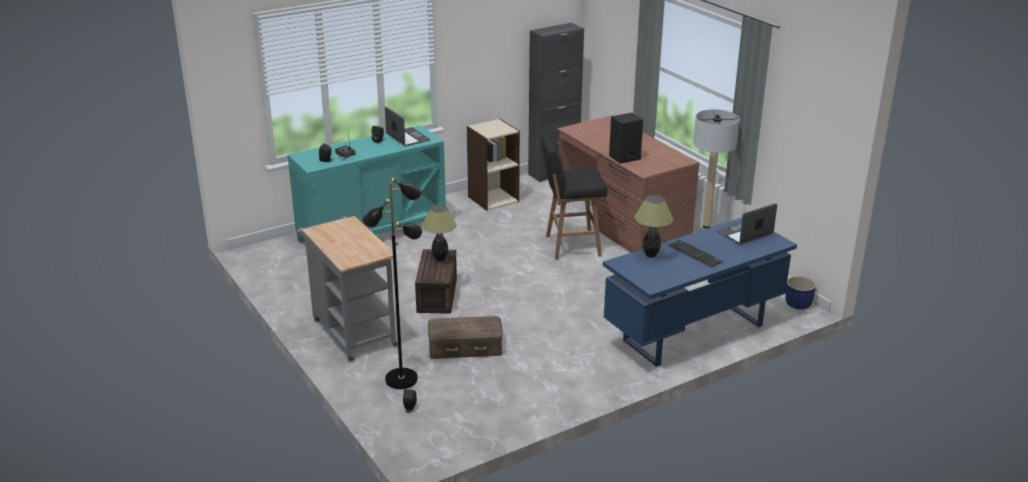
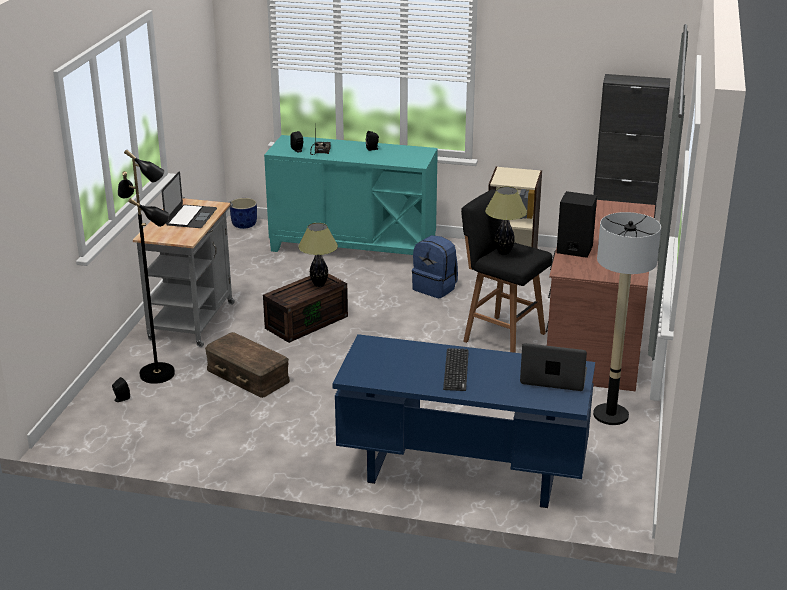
camera: 45 degrees right, 0 degrees up
laptop [385,107,431,146] -> laptop moved to [162,171,217,228]
table lamp [635,195,673,257] -> table lamp moved to [485,186,527,255]
blue planter [785,276,816,309] -> blue planter moved to [230,198,257,229]
none -> blue backpack [412,235,458,298]

